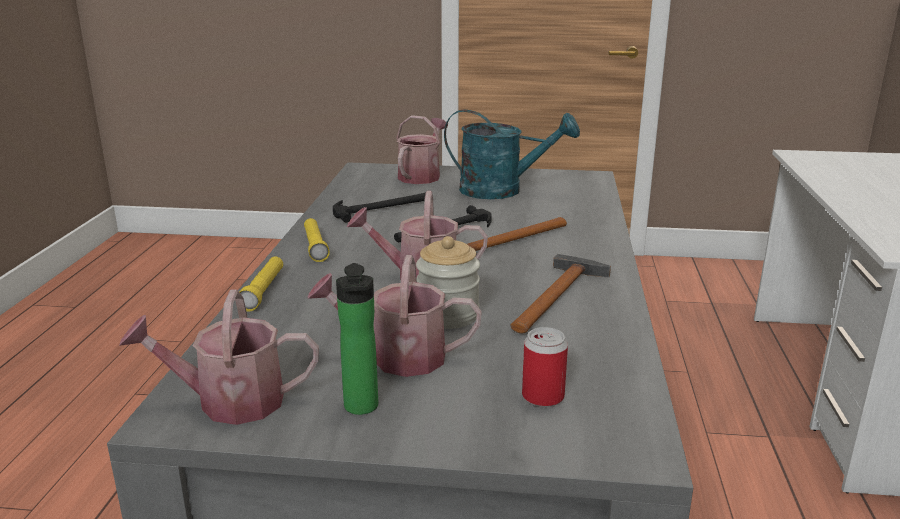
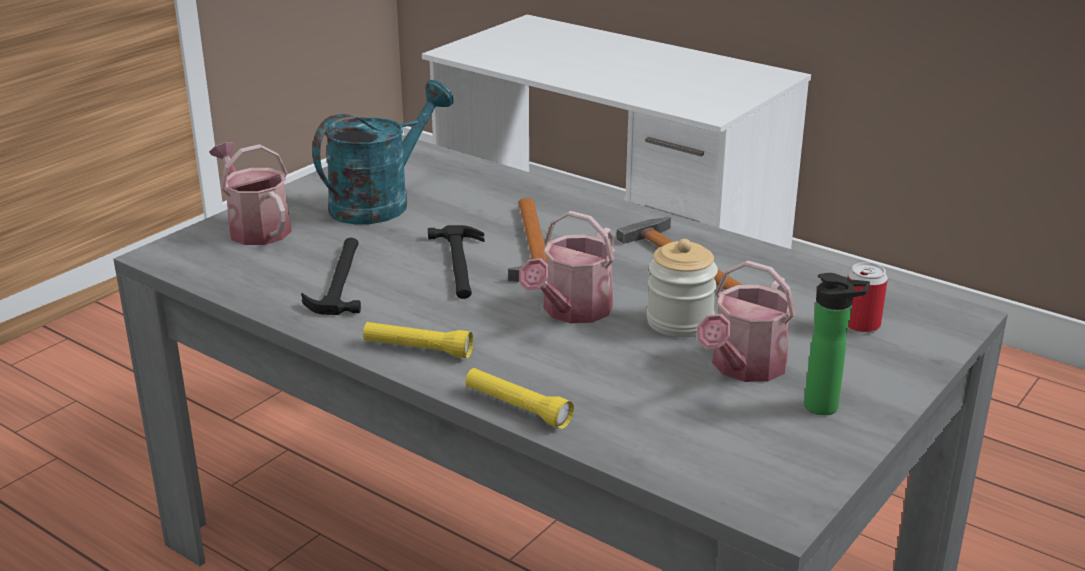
camera: 60 degrees left, 5 degrees up
watering can [119,289,319,425] -> none

